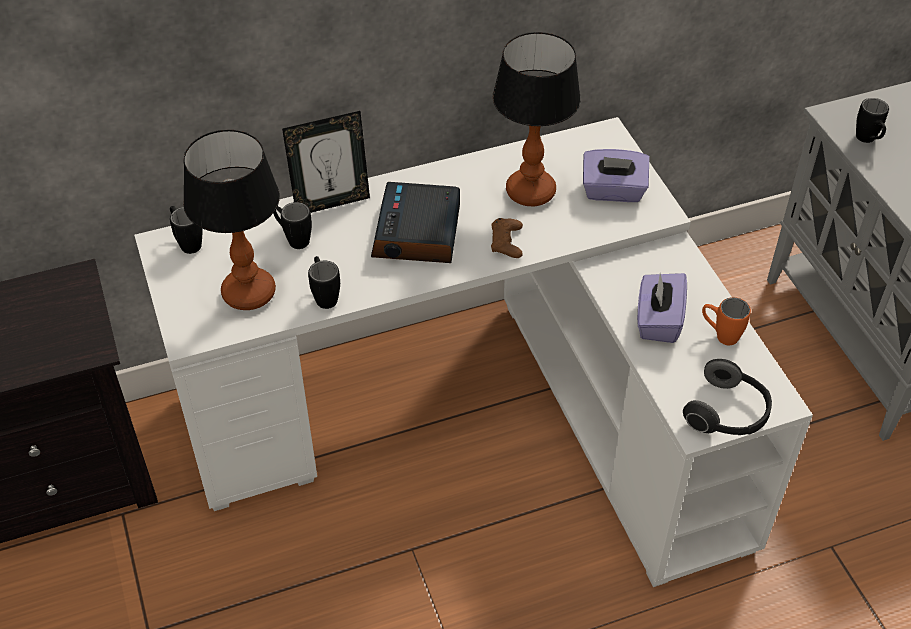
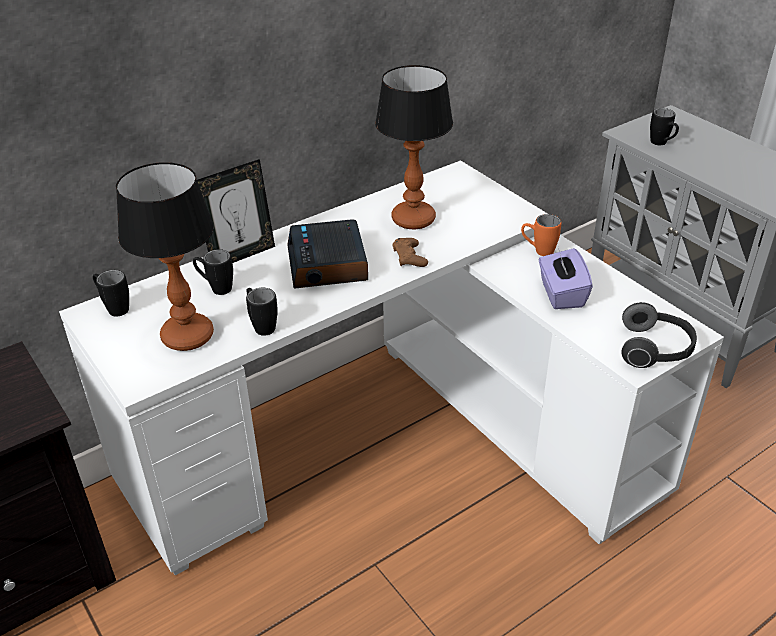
camera: 15 degrees left, 10 degrees down
purple tissue box [583,149,649,202] -> none
orange mug [702,297,751,345] -> orange mug moved to [521,214,561,256]

